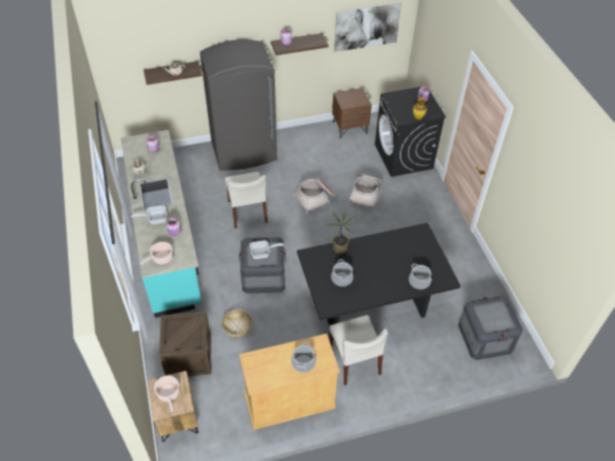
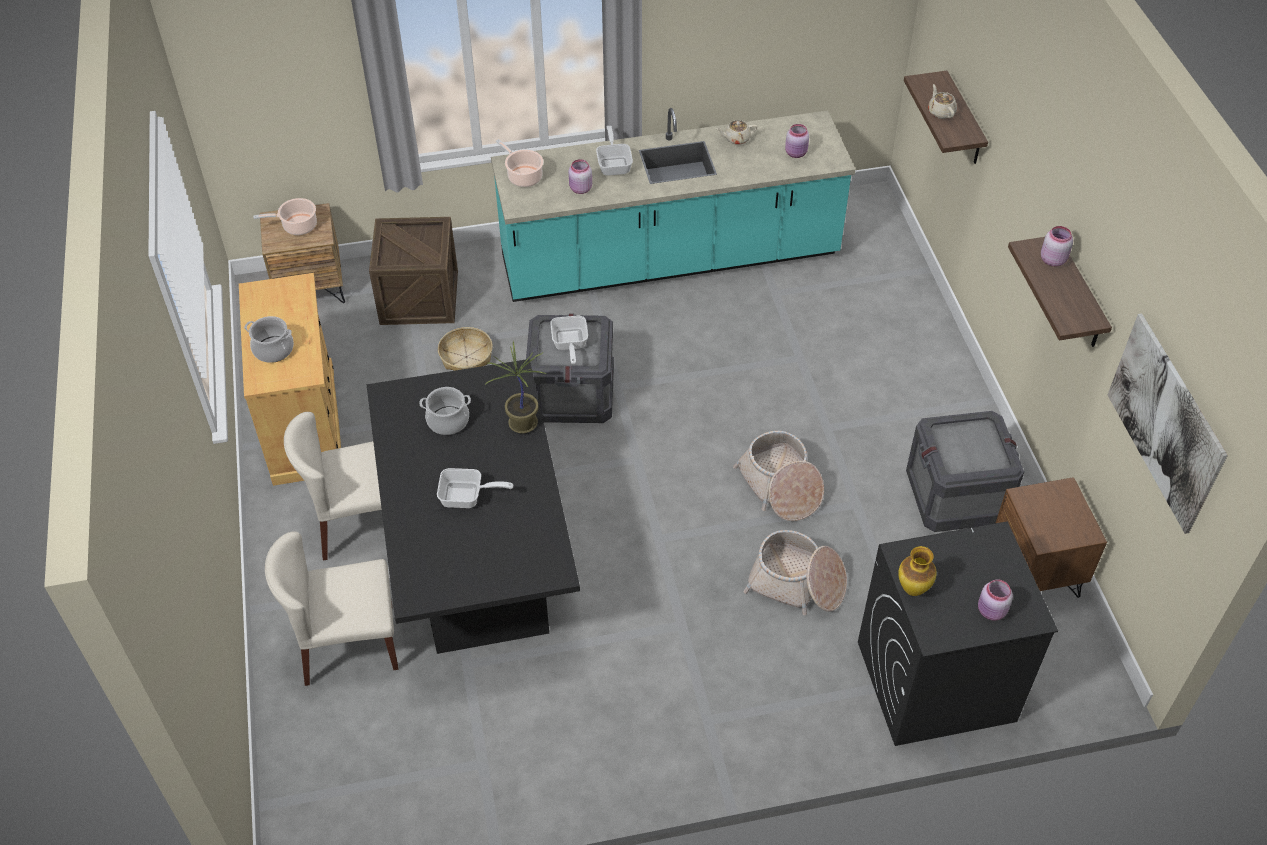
camera: 95 degrees right, 0 degrees up
grey fridge [200,40,277,171] -> none
beige chair [225,172,268,229] -> beige chair moved to [265,532,399,686]
cooking pot [409,263,432,289] -> none
crate [458,296,523,360] -> crate moved to [906,411,1024,532]
none -> frying pan [437,468,513,508]

